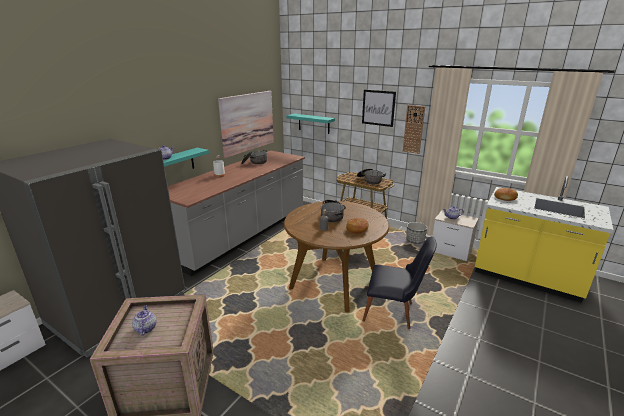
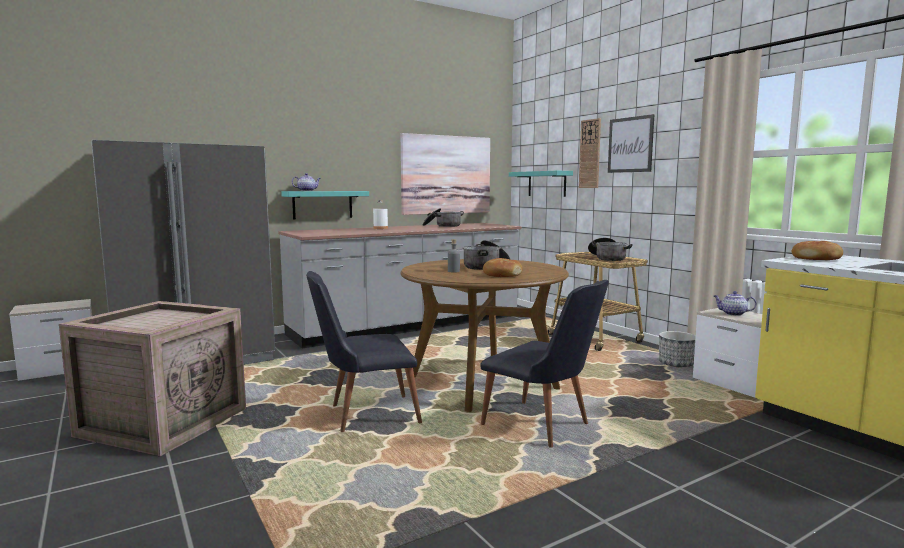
camera: 25 degrees right, 15 degrees down
teapot [132,305,156,335] -> none
wall clock [403,105,425,154] -> wall clock moved to [579,118,601,188]
none -> black chair [306,271,422,432]

